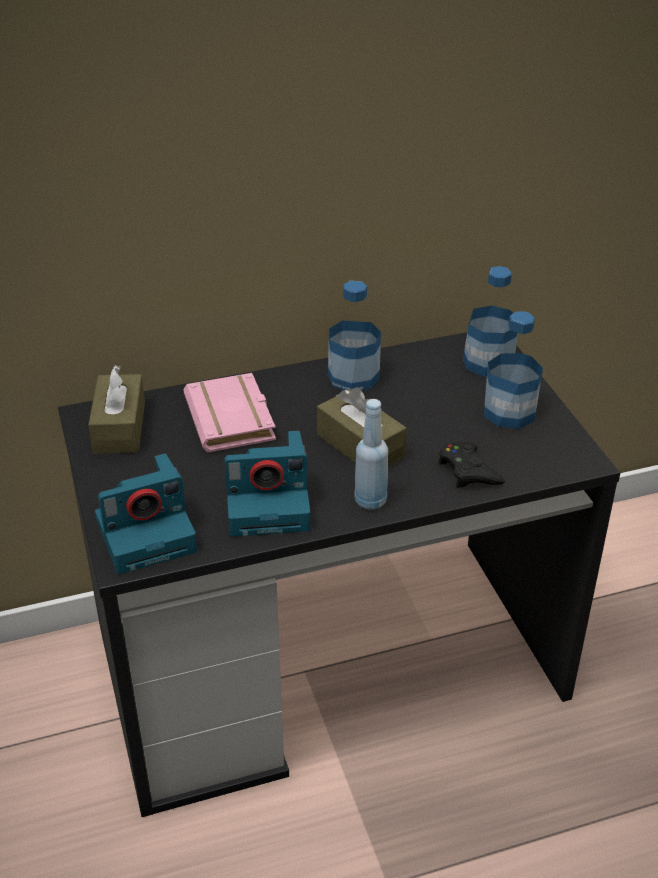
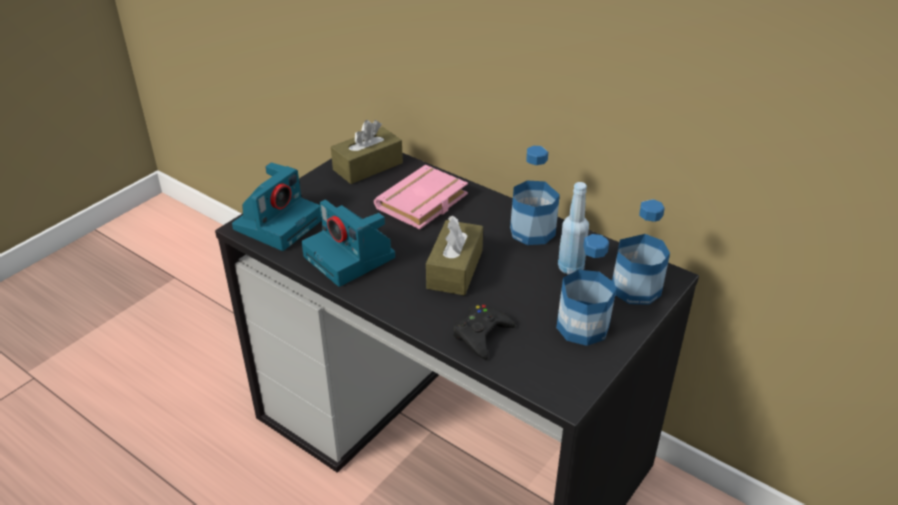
camera: 55 degrees right, 0 degrees up
camera [95,454,197,574] -> camera turned 90 degrees counterclockwise [232,162,322,251]
blue bottle [355,399,388,510] -> blue bottle moved to [558,182,589,275]

